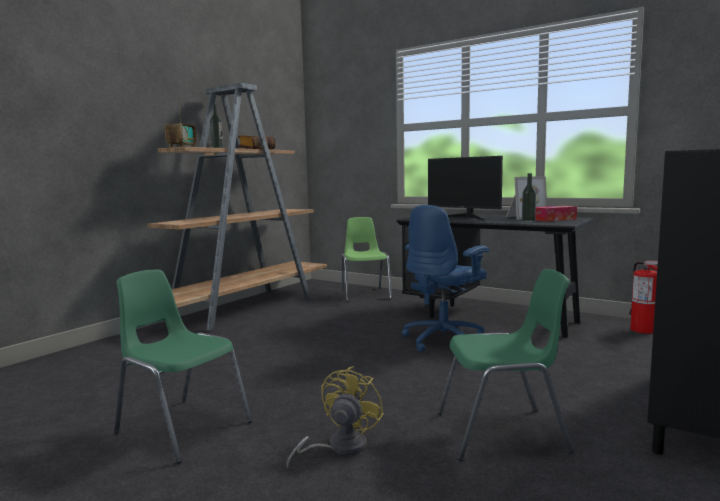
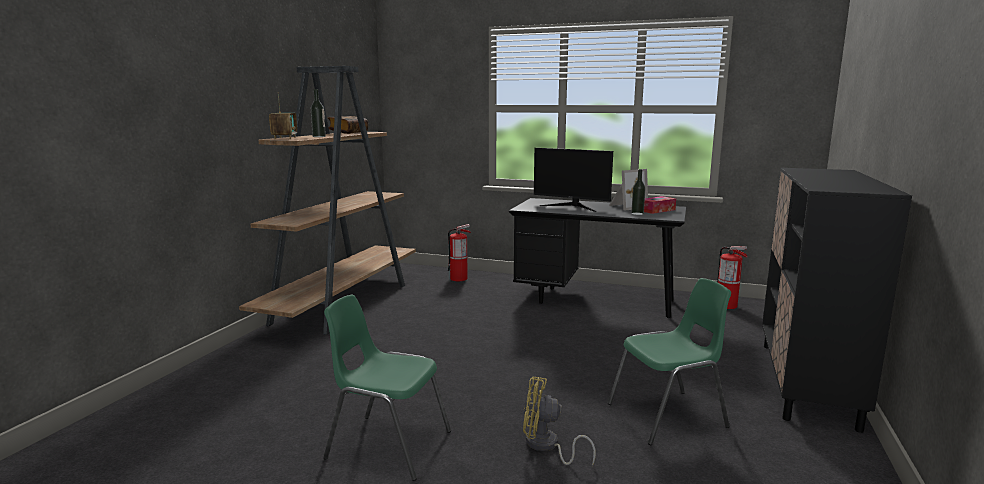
camera: 15 degrees left, 5 degrees up
yellow fan [286,366,384,468] -> yellow fan turned 90 degrees counterclockwise [523,377,596,466]
green chair [342,217,392,302] -> fire extinguisher [447,224,471,281]
blue office chair [402,205,489,352] -> none

